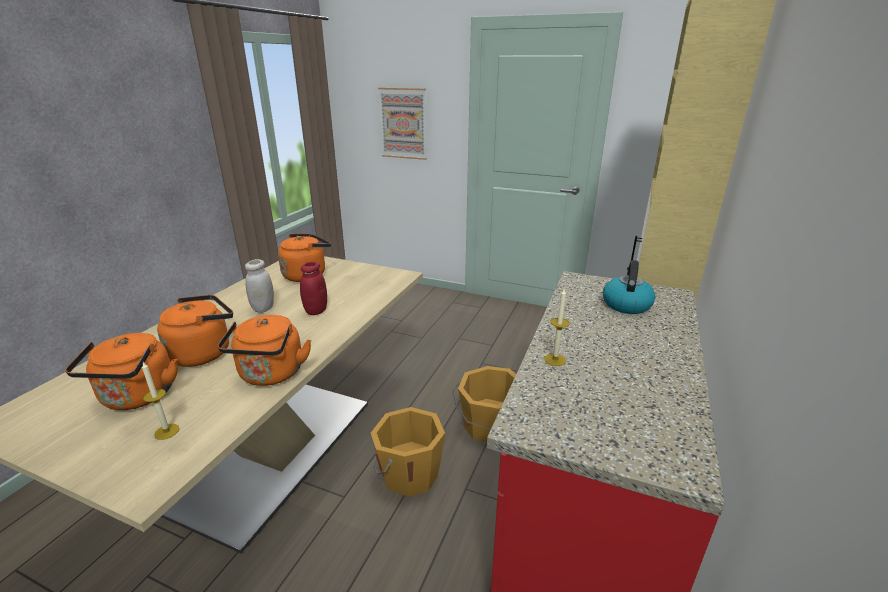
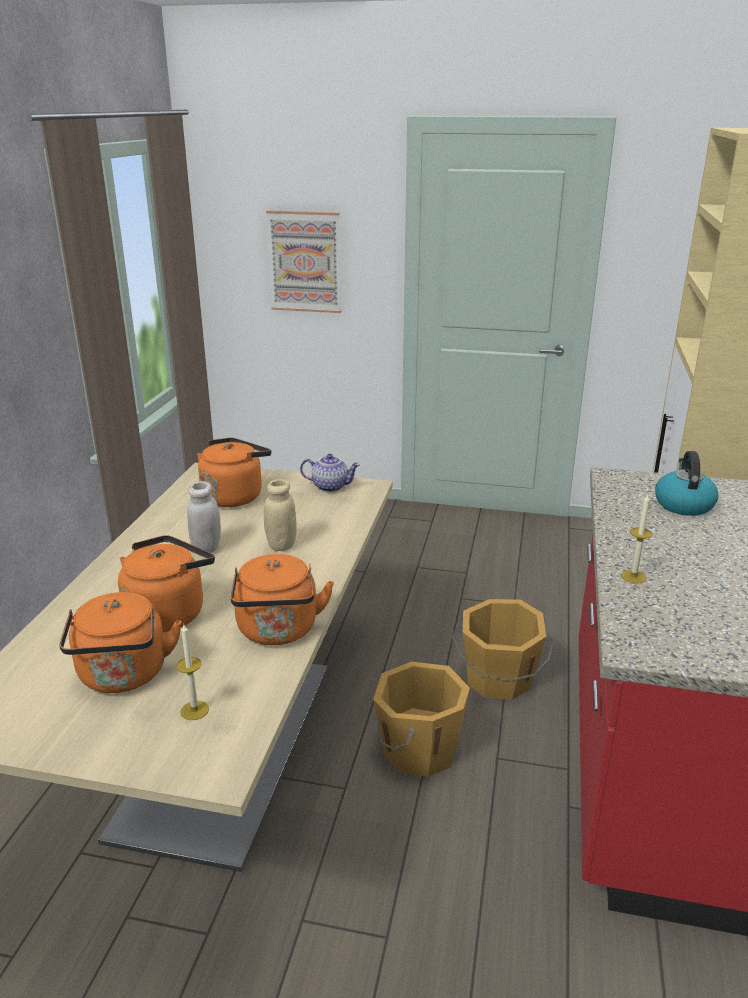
camera: 10 degrees left, 0 degrees up
red jar [300,262,327,315] -> beige jar [264,479,297,551]
none -> teapot [300,454,360,492]

